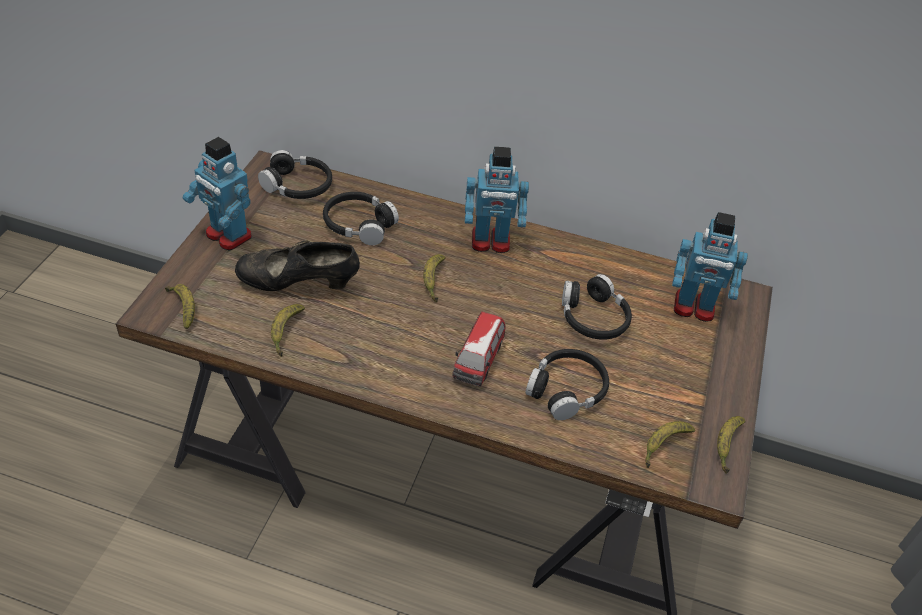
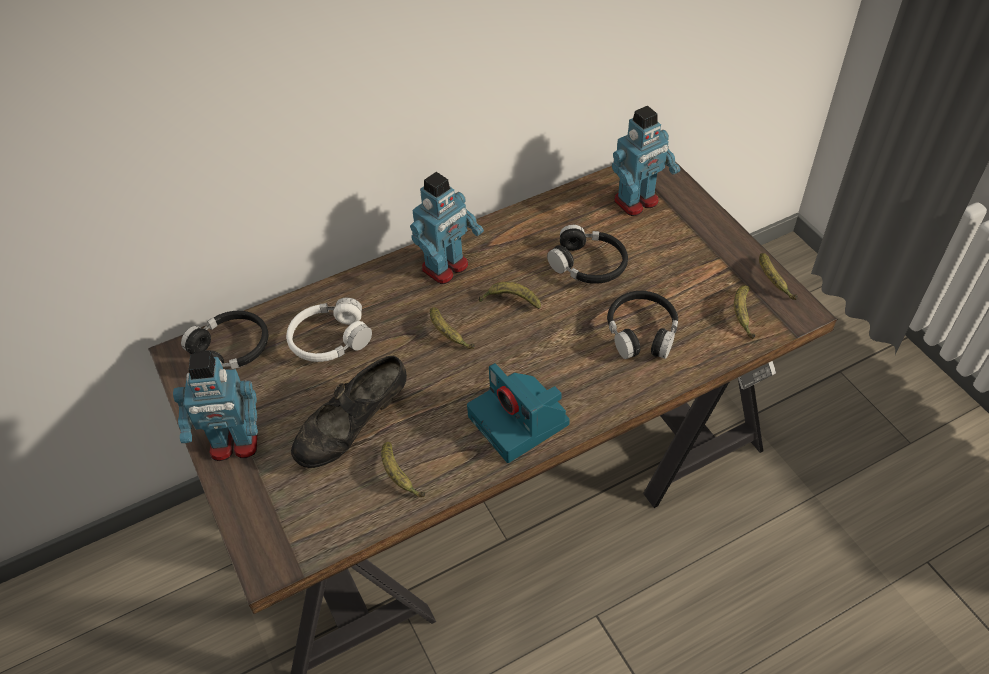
camera: 40 degrees left, 5 degrees up
banana [165,284,195,329] -> banana moved to [478,282,541,309]
black headphones [323,192,399,245] -> white headphones [286,298,372,362]
toy car [452,312,506,386] -> none
none -> camera [467,363,570,463]

